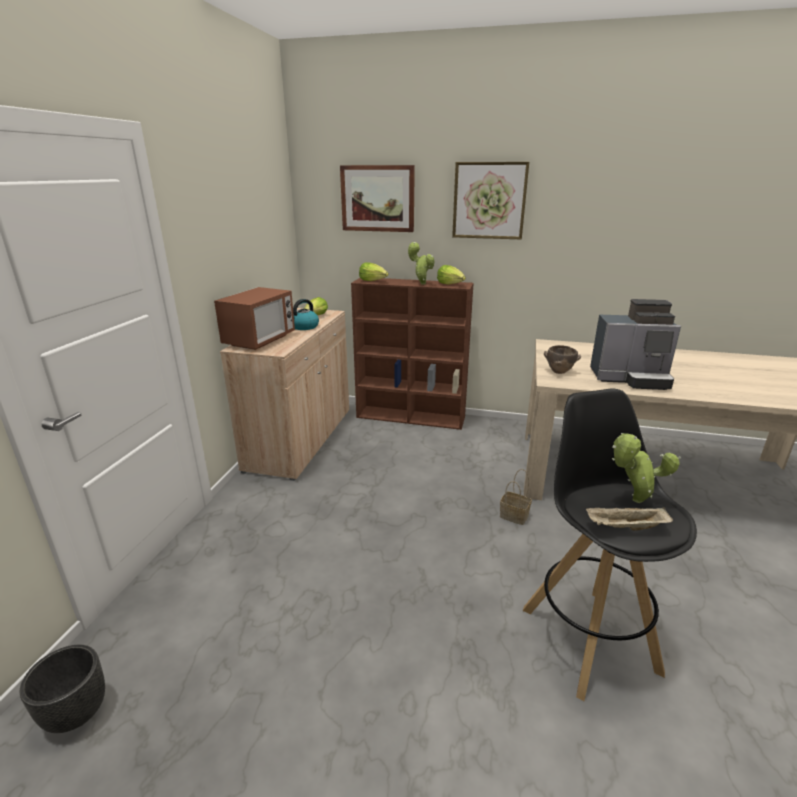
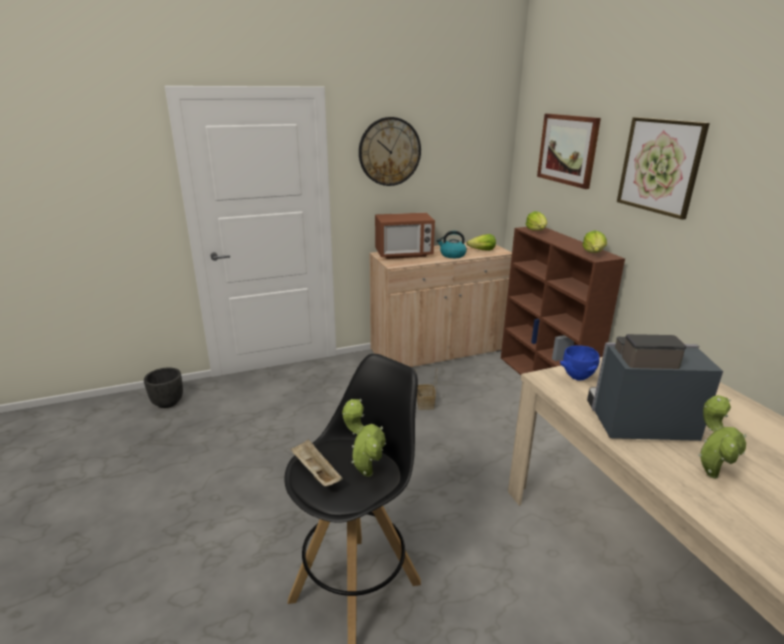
camera: 55 degrees right, 0 degrees up
potted plant [408,242,434,285] -> potted plant moved to [698,395,747,479]
basket [500,469,532,525] -> basket moved to [415,368,437,410]
brown bowl [544,345,581,374] -> blue bowl [560,345,600,380]
coffee machine [590,299,681,390] -> coffee machine turned 120 degrees clockwise [587,334,723,441]
none -> wall clock [359,117,421,186]

